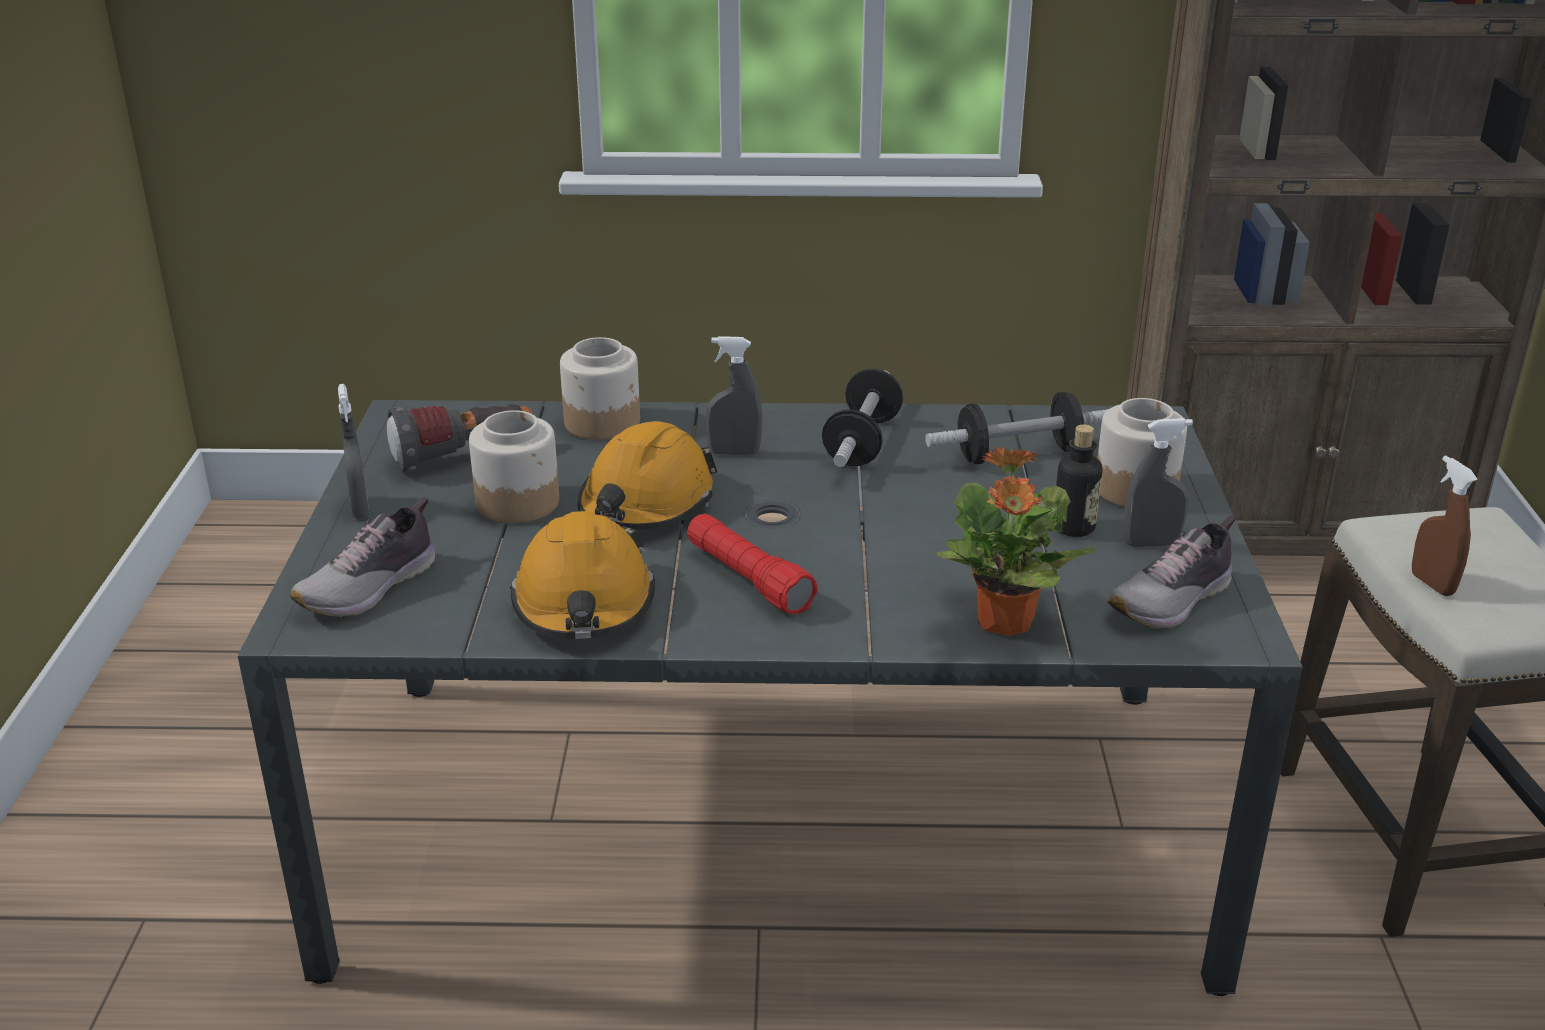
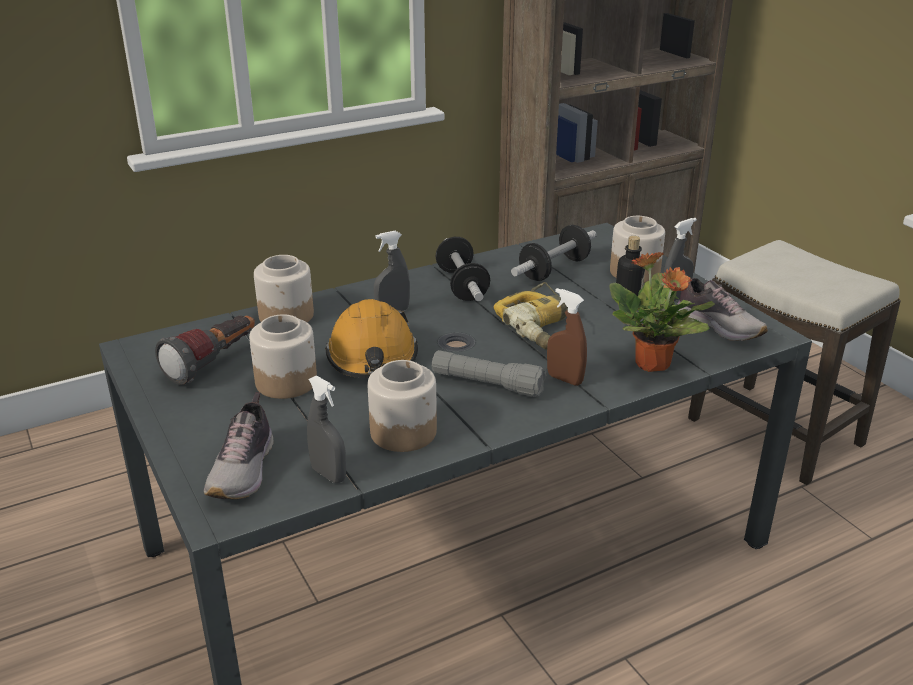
camera: 30 degrees left, 0 degrees up
grey spray bottle [338,384,369,518] -> grey spray bottle moved to [307,375,346,483]
orange hard hat [510,511,655,639] -> jar [368,360,437,452]
red flashlight [687,514,818,615] -> grey flashlight [432,350,546,397]
shoe [1107,515,1236,628] -> shoe turned 60 degrees counterclockwise [677,273,768,341]
brown spray bottle [1412,456,1478,596] -> brown spray bottle moved to [547,288,587,386]
none -> power drill [493,282,568,349]

